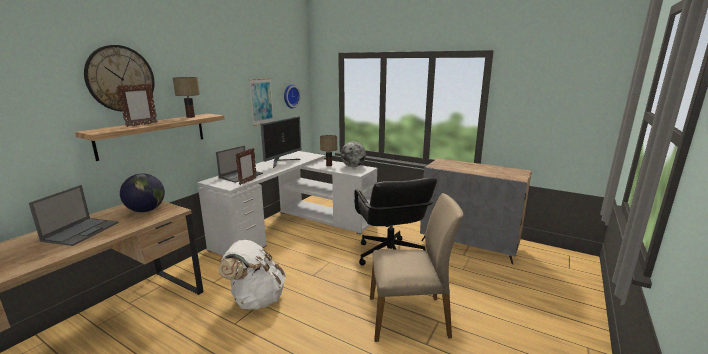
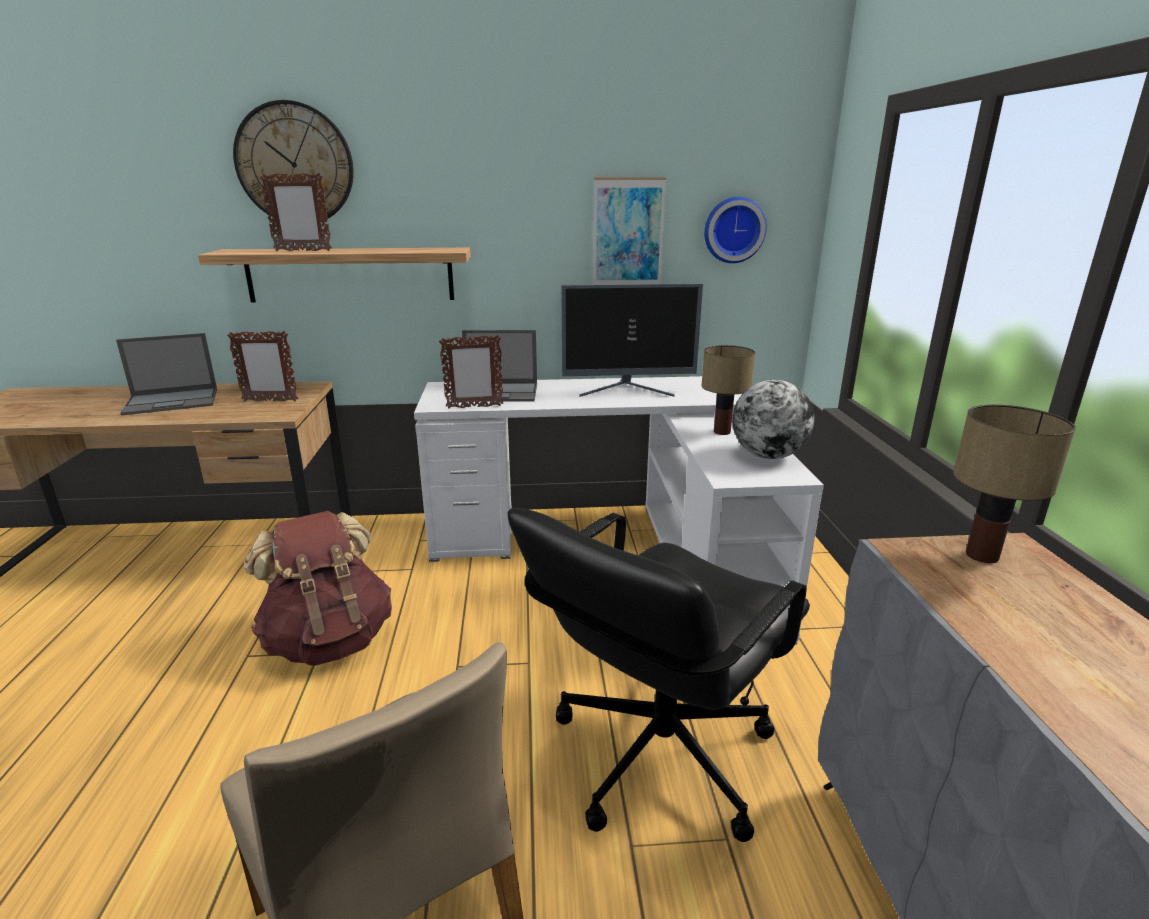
camera: 55 degrees right, 5 degrees up
globe [120,173,165,212] -> picture frame [227,330,298,401]
table lamp [173,77,200,118] -> table lamp moved to [953,404,1076,563]
white backpack [218,240,286,309] -> brown backpack [244,511,392,666]

